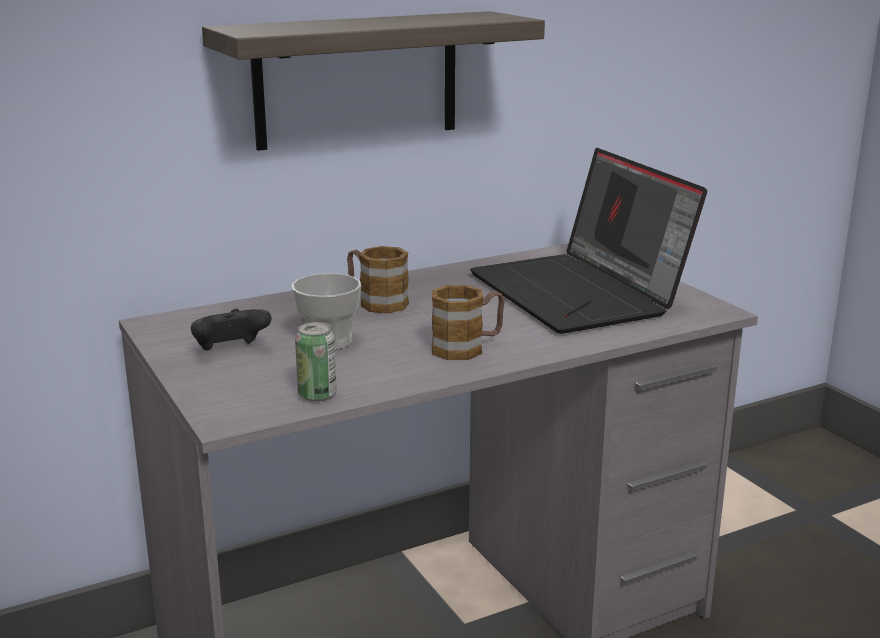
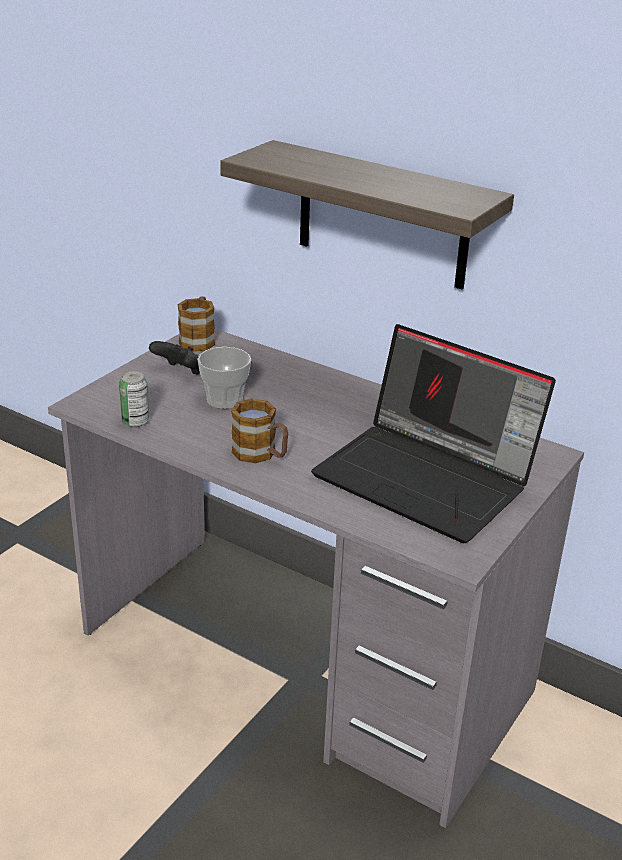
camera: 60 degrees right, 10 degrees up
mug [347,246,409,314] -> mug moved to [177,296,215,352]
laptop [470,148,707,334] -> laptop turned 90 degrees counterclockwise [311,324,556,543]

